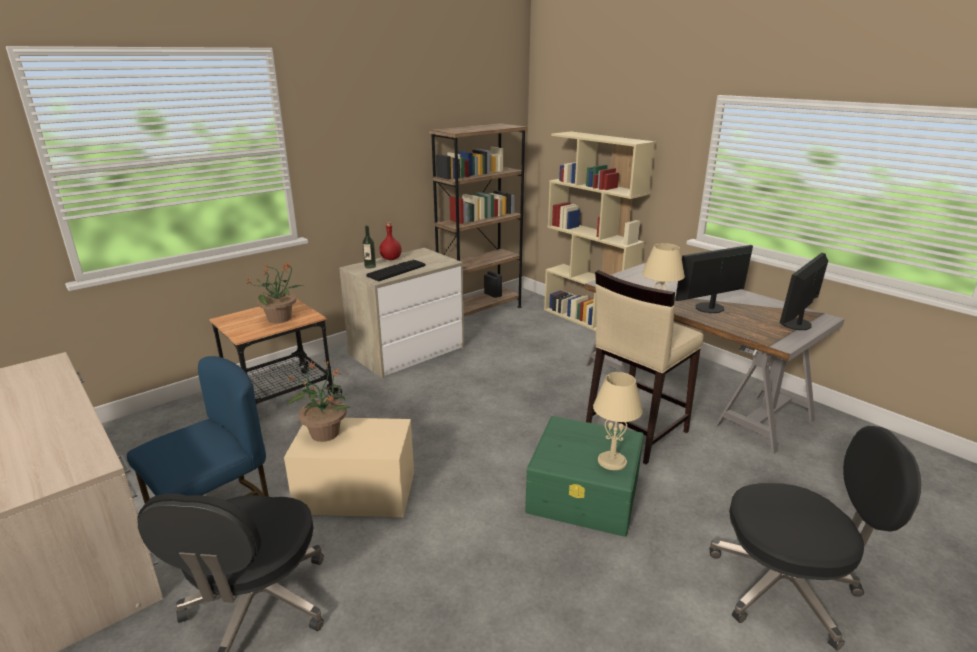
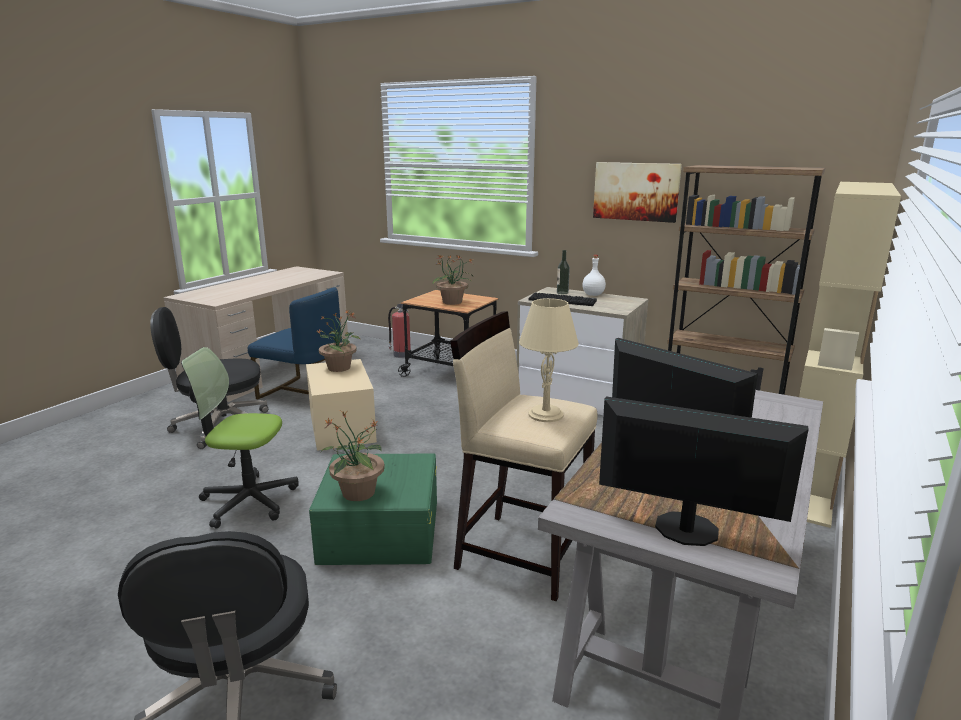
camera: 70 degrees right, 5 degrees down
red bottle [380,222,402,260] -> white bottle [582,255,606,296]
beige table lamp [593,372,643,470] -> potted plant [320,411,385,501]
none -> office chair [181,347,299,529]
none -> fire extinguisher [388,304,411,358]
none -> picture [593,162,682,223]

